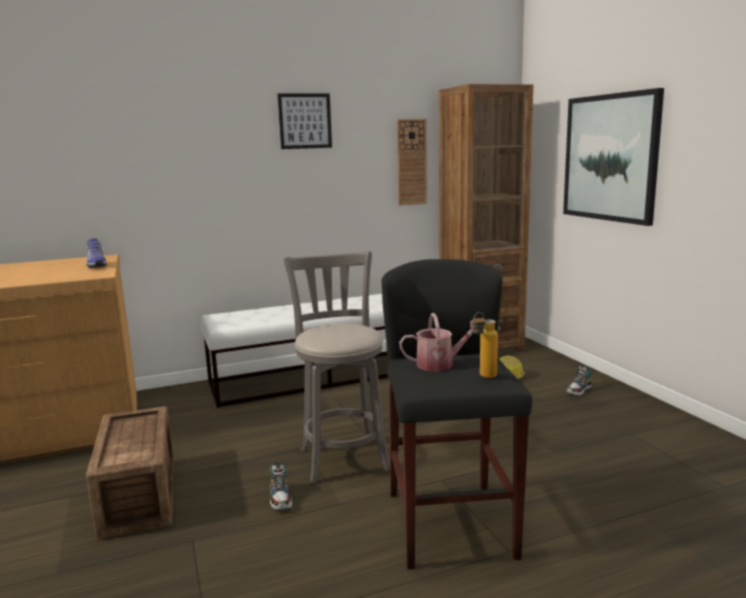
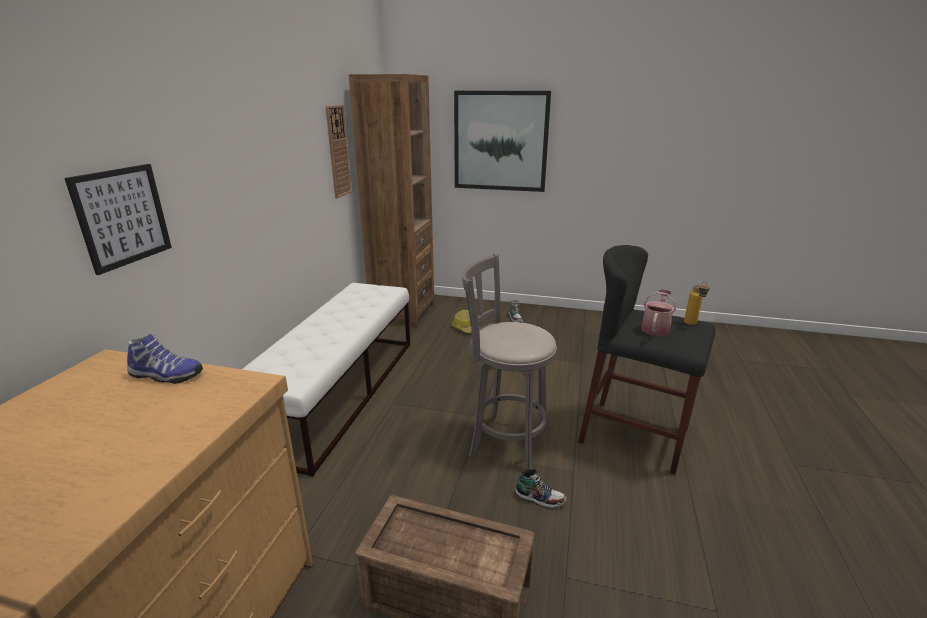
camera: 55 degrees left, 10 degrees up
picture [278,94,332,149] -> picture moved to [65,164,172,275]

